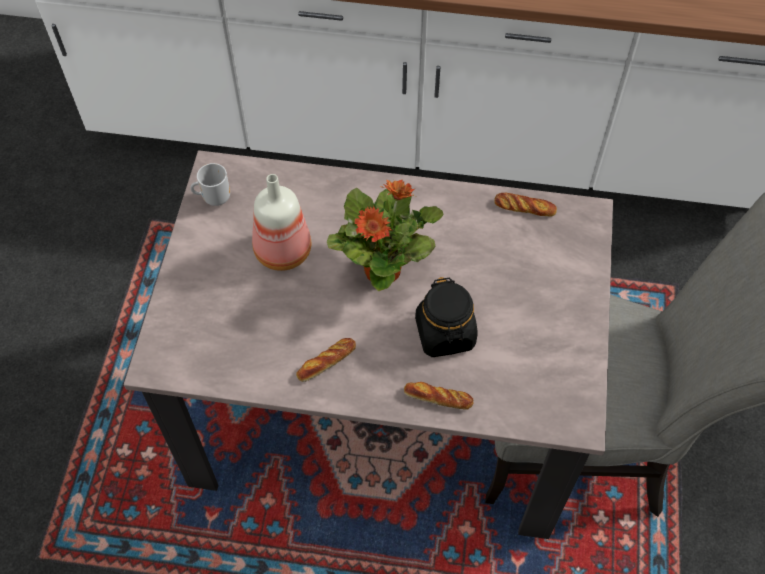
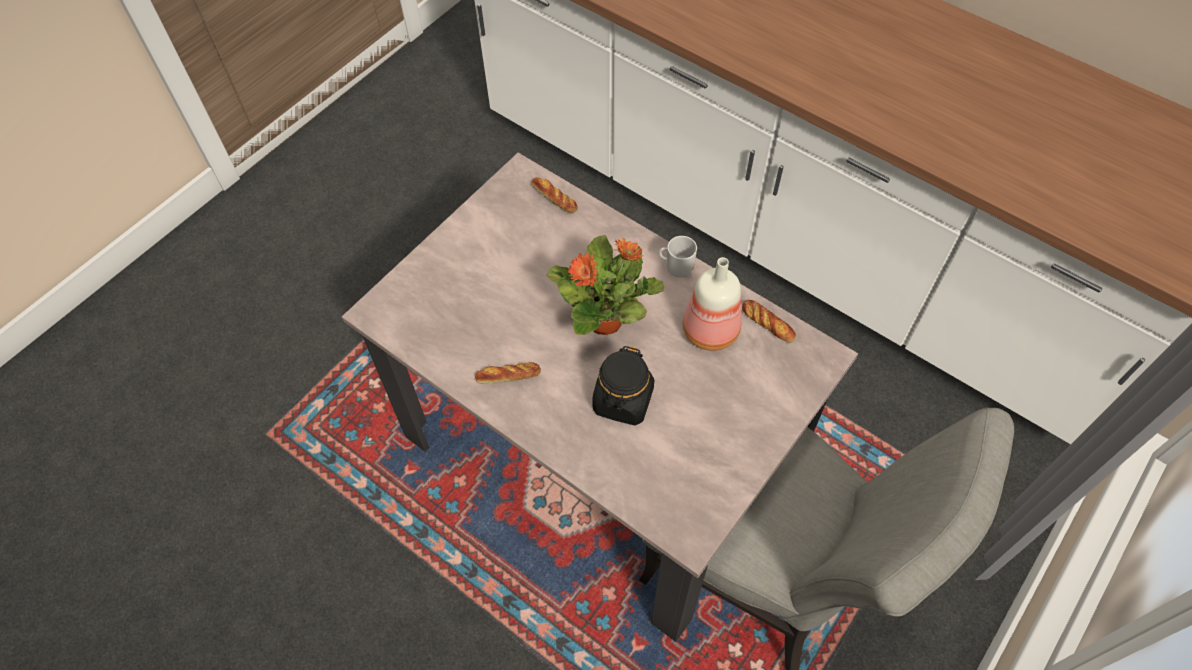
camera: 30 degrees right, 0 degrees up
mug [190,163,230,206] -> mug moved to [659,236,697,278]
bottle [252,174,311,271] -> bottle moved to [683,257,742,351]
bread [404,382,474,410] -> bread moved to [531,177,578,213]

